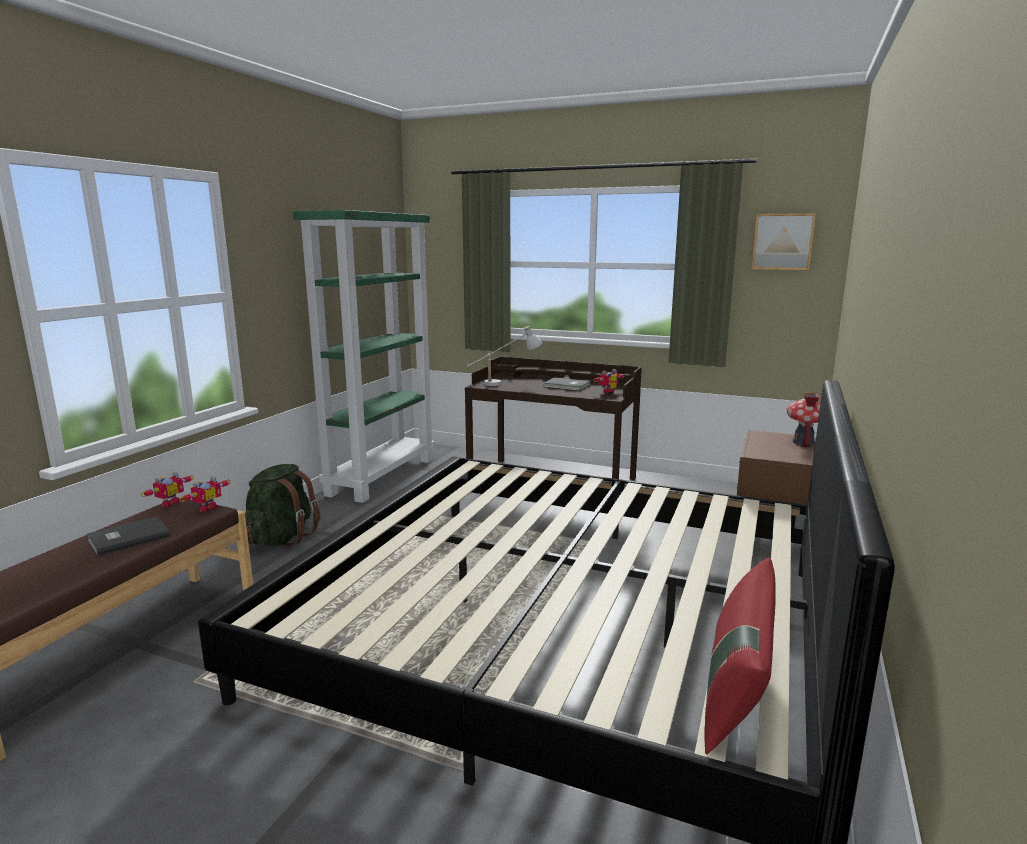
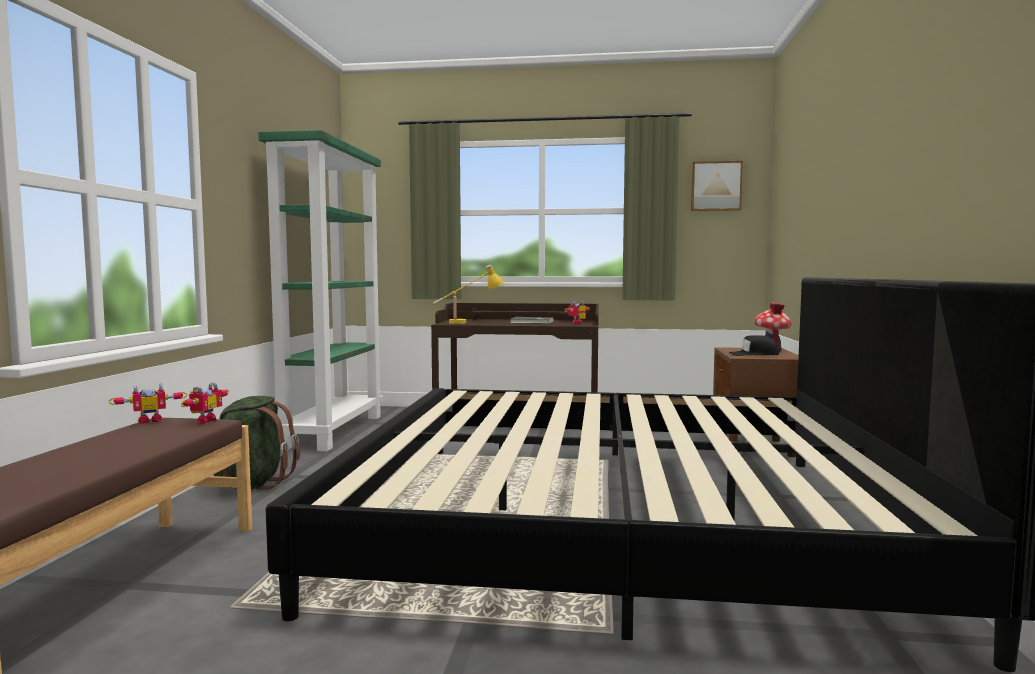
camera: 15 degrees left, 10 degrees down
grey book [87,517,170,556] -> none
toy robot [141,472,194,508] -> toy robot turned 45 degrees clockwise [109,384,187,424]
white table lamp [467,326,542,386] -> yellow table lamp [433,265,504,324]
red pillow [704,558,776,754] -> none
none -> black cap [729,335,779,356]

